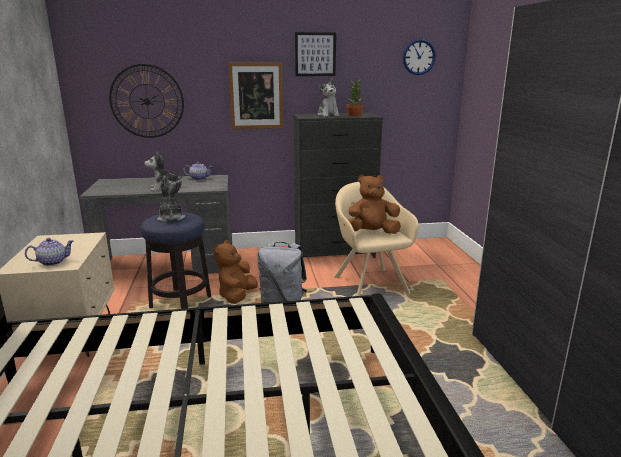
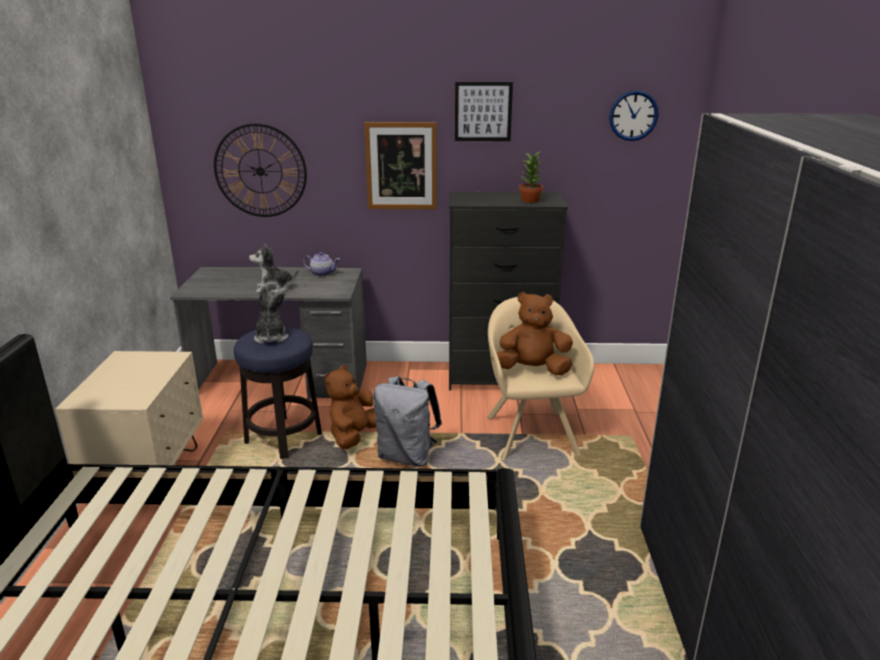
camera: 10 degrees right, 5 degrees up
teapot [25,238,74,266] -> none
plush toy [317,79,340,117] -> none

